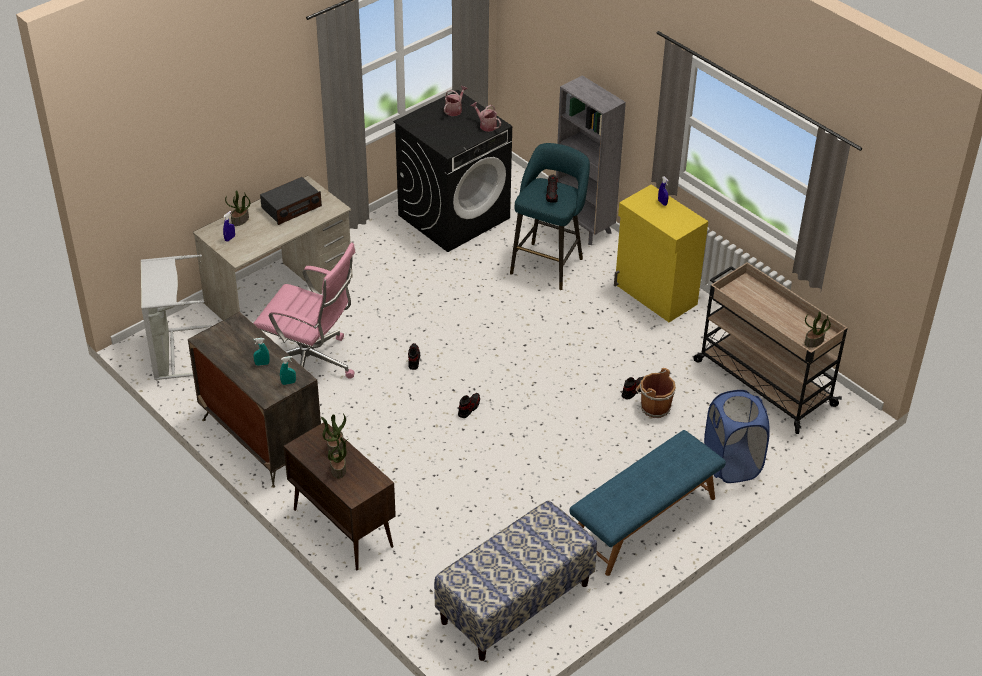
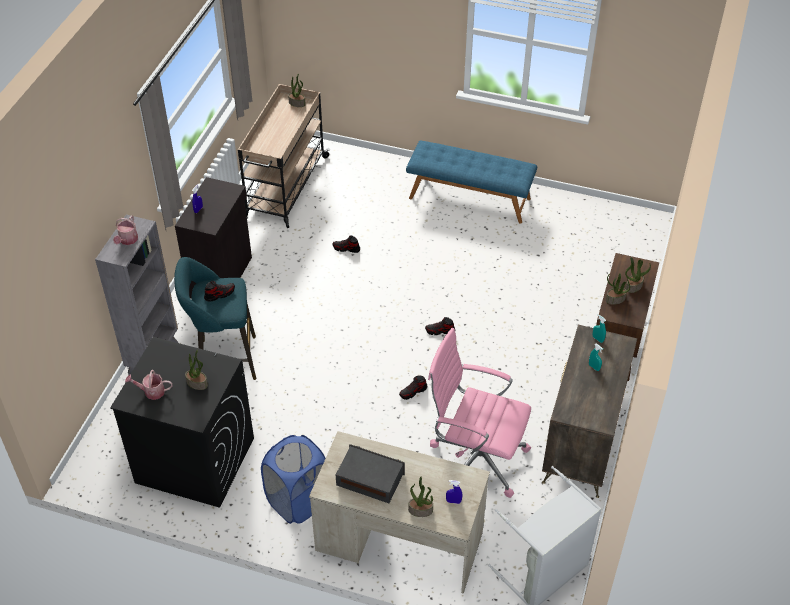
camera: 120 degrees left, 5 degrees up
pink office chair [253,243,355,379] -> pink office chair turned 60 degrees counterclockwise [428,328,531,498]
bench [434,500,597,661] -> none
watering can [471,102,501,132] -> watering can moved to [113,216,138,245]
yellow cabinet [614,184,708,322] -> black cabinet [175,177,252,298]
brown bucket [636,368,676,418] -> none
blue laundry basket [704,390,770,483] -> blue laundry basket moved to [261,435,326,524]
none -> potted plant [185,350,208,390]

